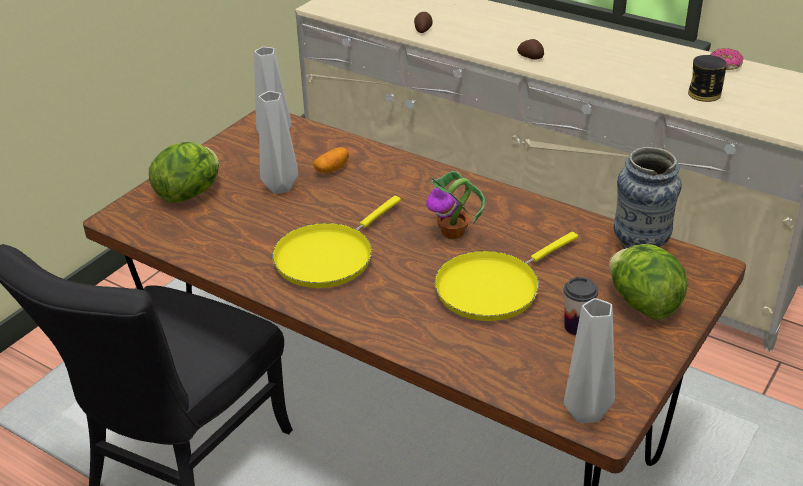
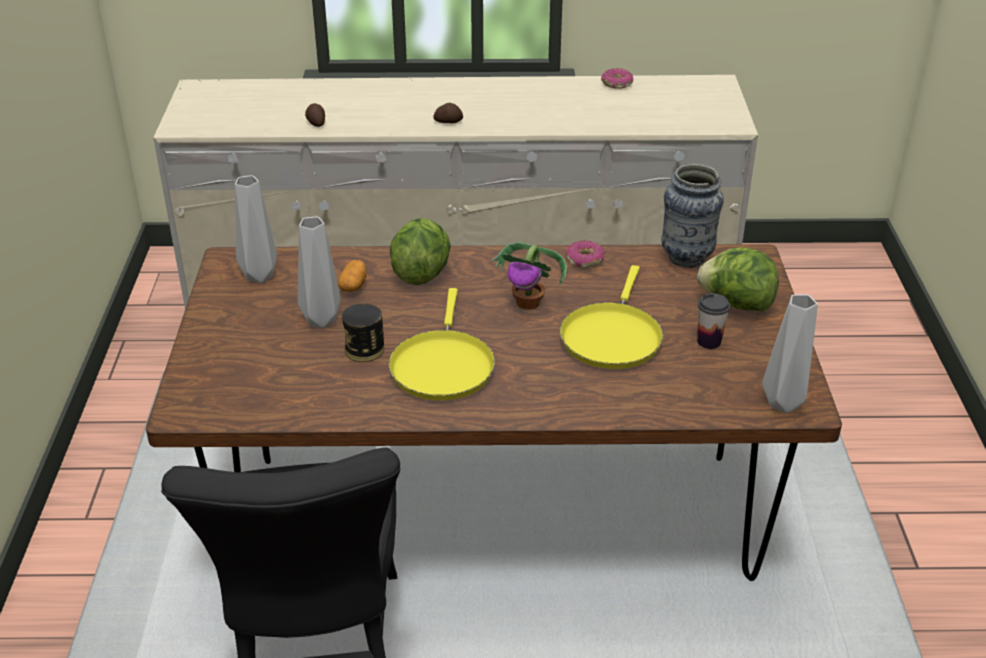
camera: 35 degrees left, 0 degrees up
lettuce [149,142,219,203] -> lettuce moved to [390,218,451,285]
can [688,55,727,102] -> can moved to [342,304,384,362]
none -> donut [566,240,605,268]

